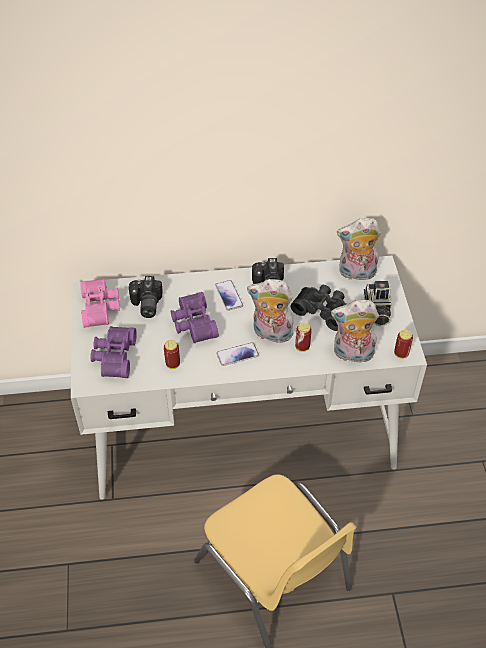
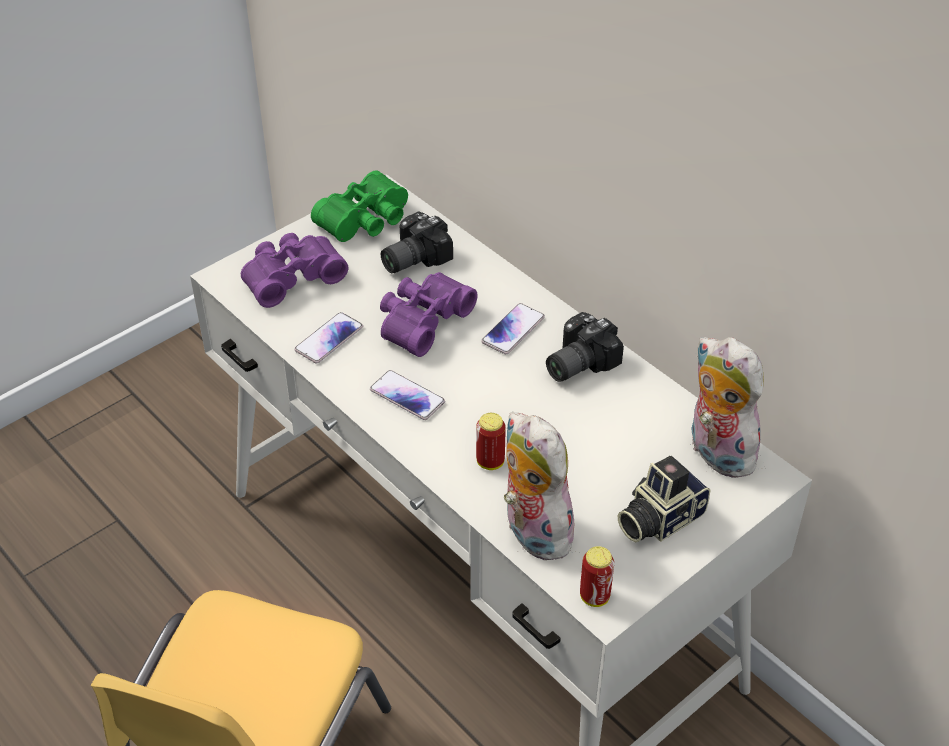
camera: 55 degrees right, 5 degrees down
pink binoculars [80,279,120,328] -> green binoculars [311,170,408,242]
can [164,340,180,369] -> phone [294,312,363,363]
plush toy [247,279,294,343] -> none
black binoculars [291,285,347,331] -> none

